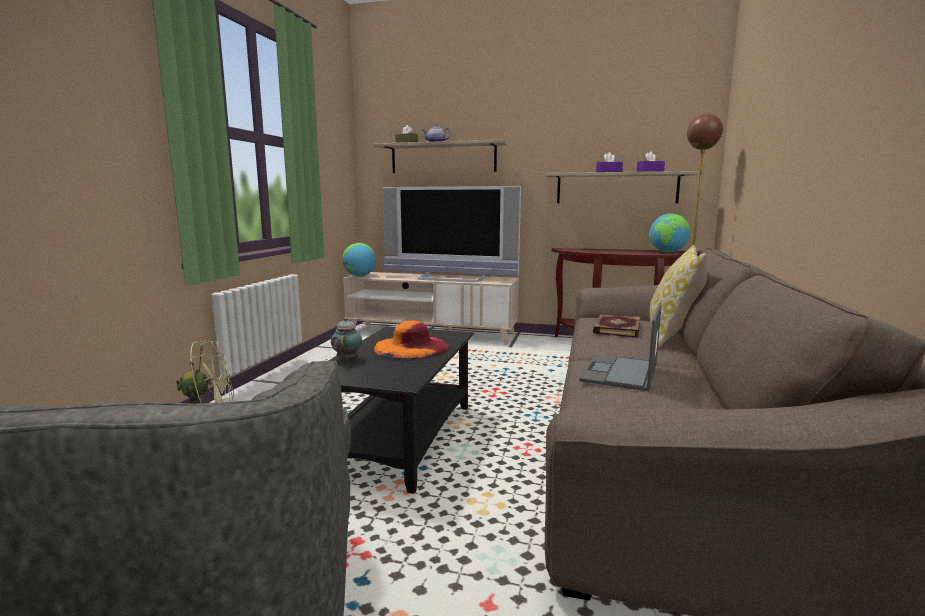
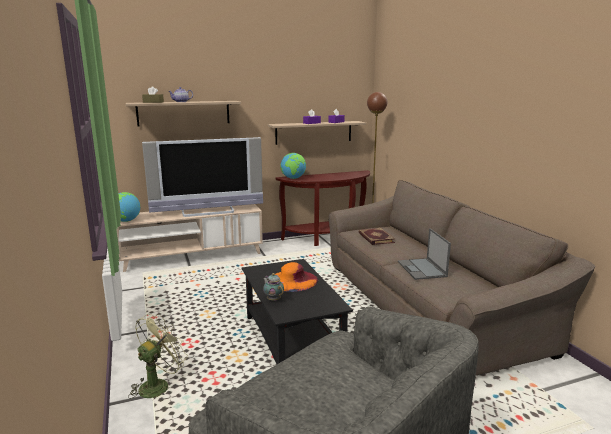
camera: 35 degrees left, 5 degrees up
globe [649,213,690,253] -> globe moved to [280,153,306,179]
pillow [650,245,707,348] -> none

